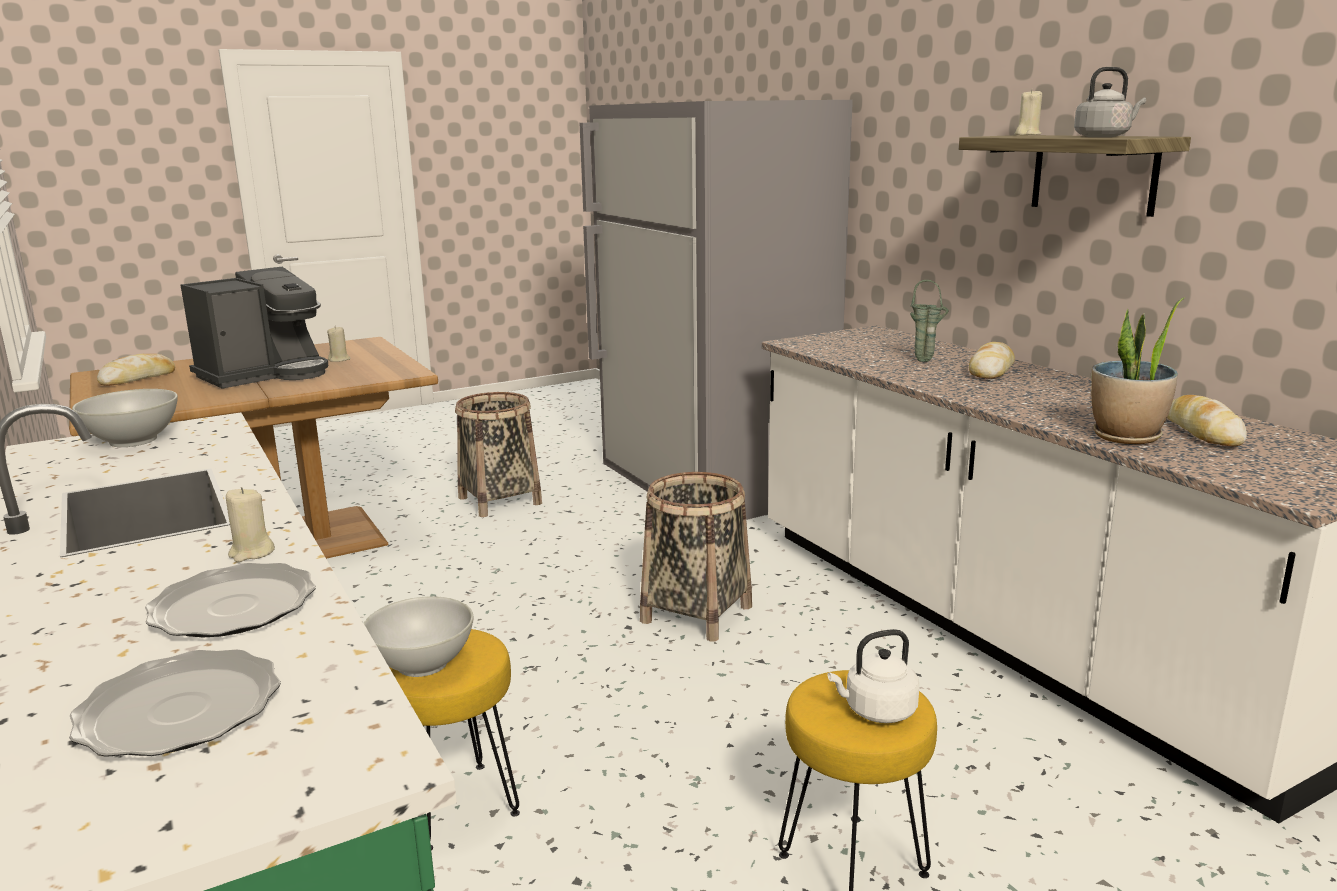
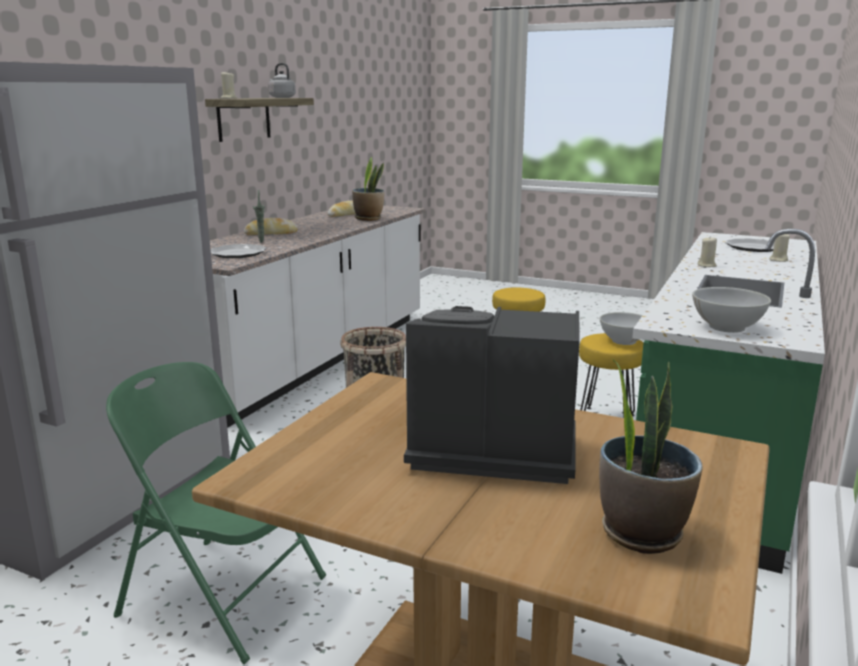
camera: 125 degrees left, 0 degrees up
bread [97,354,175,386] -> potted plant [599,359,703,554]
plate [145,563,316,637] -> plate moved to [211,244,266,258]
beige candle [327,326,351,362] -> beige candle moved to [769,234,790,262]
basket [455,392,542,517] -> green chair [106,362,326,665]
white kettle [828,629,919,723] -> none

